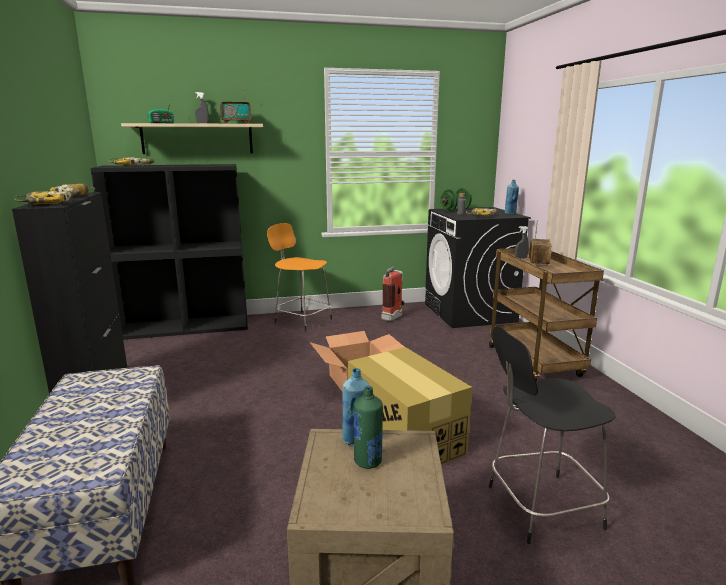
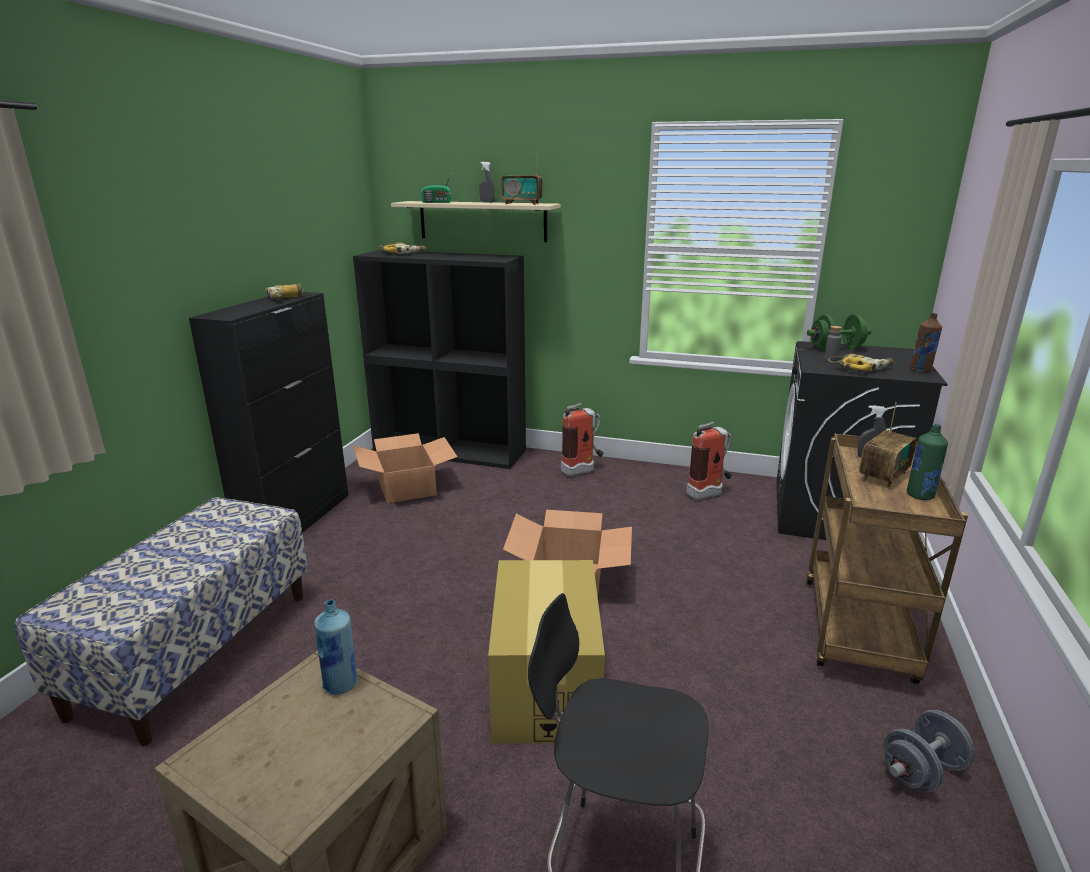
camera: 30 degrees right, 5 degrees up
power drill [14,191,74,205] -> none
orange stool [267,223,332,332] -> fire extinguisher [561,403,604,476]
green bottle [354,386,383,469] -> green bottle moved to [906,424,948,500]
blue bottle [505,180,519,214] -> brown bottle [910,313,942,373]
none -> cardboard box [353,433,457,503]
none -> grey dumbbell [883,710,975,792]

